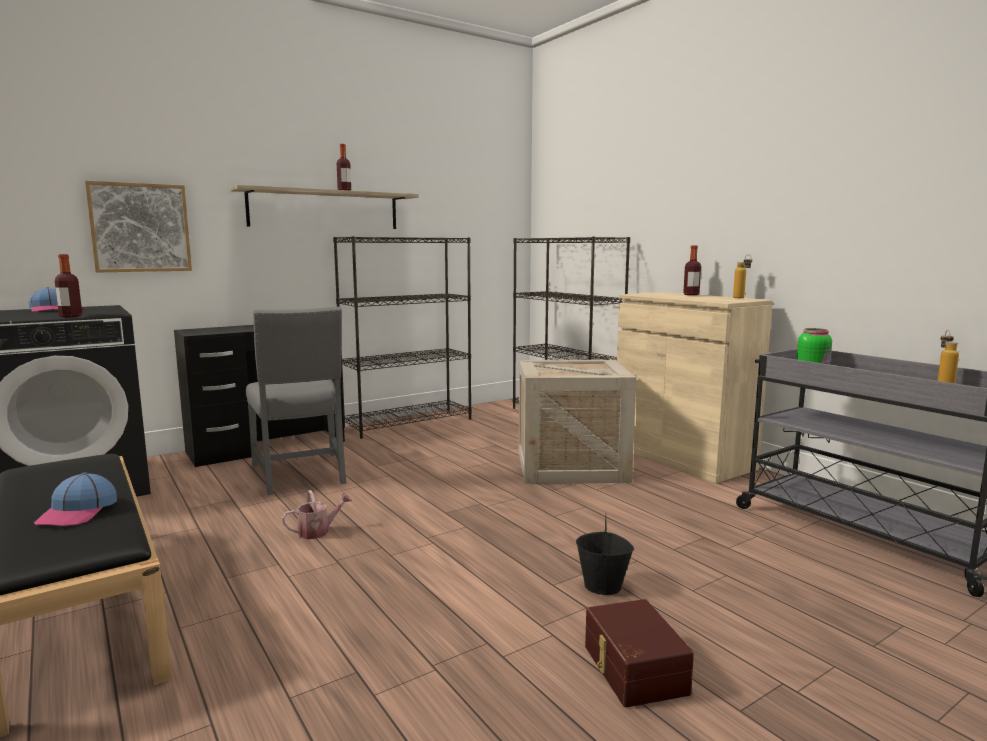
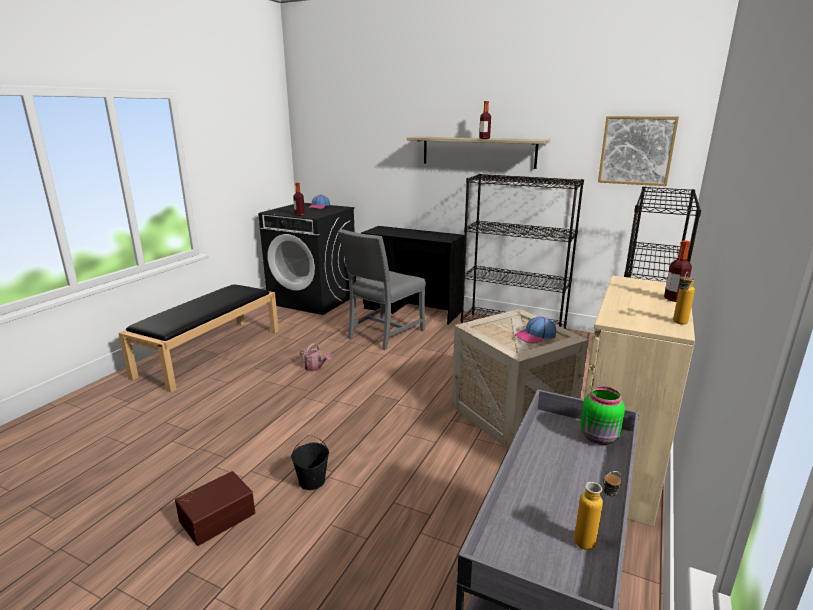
camera: 60 degrees right, 10 degrees up
cap [34,472,117,526] -> cap moved to [515,317,556,344]
picture [85,181,192,273] -> picture moved to [598,116,679,186]

